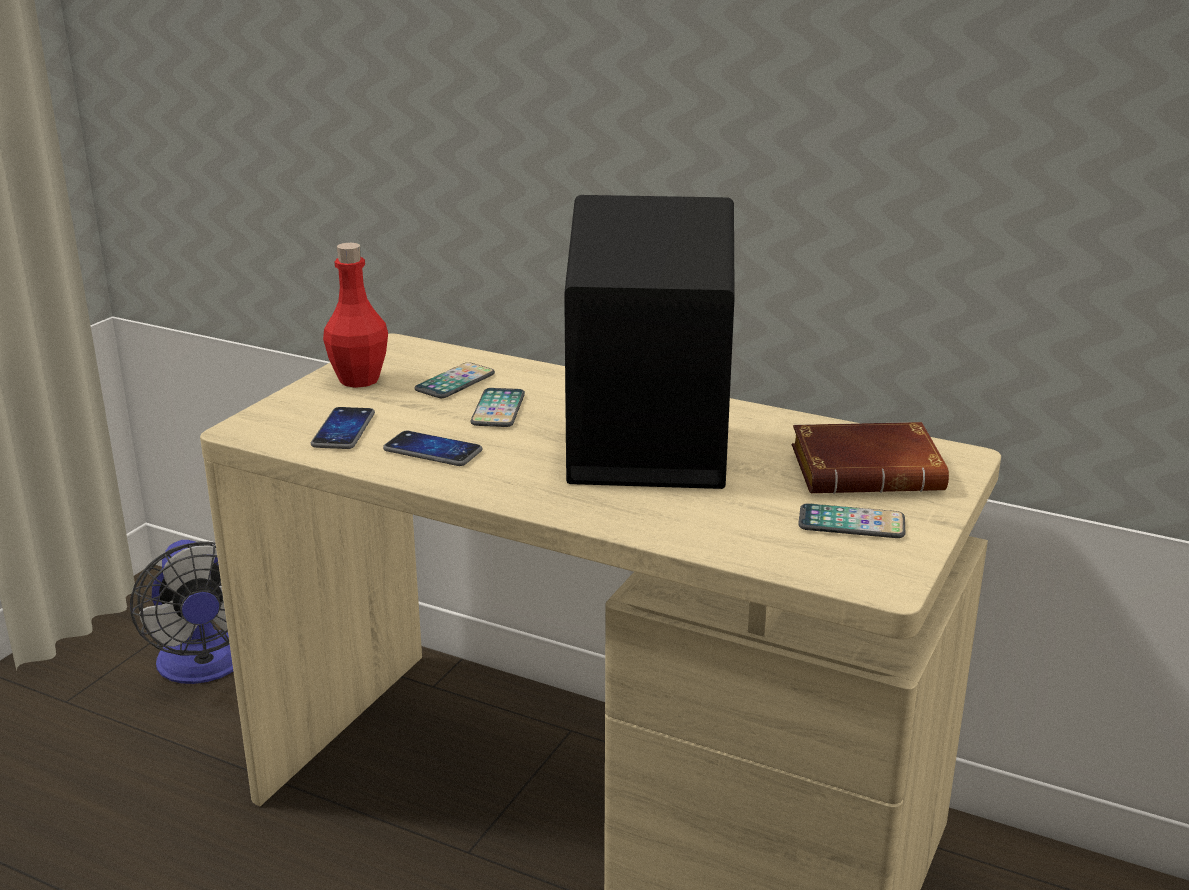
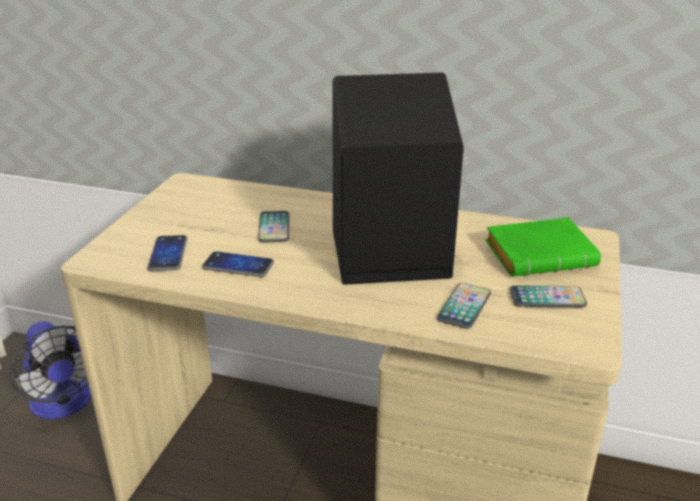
camera: 10 degrees left, 5 degrees up
red bottle [323,243,388,388] -> none
phone [414,362,495,398] -> phone moved to [437,283,491,329]
brown book [792,422,949,494] -> green book [485,218,601,277]

